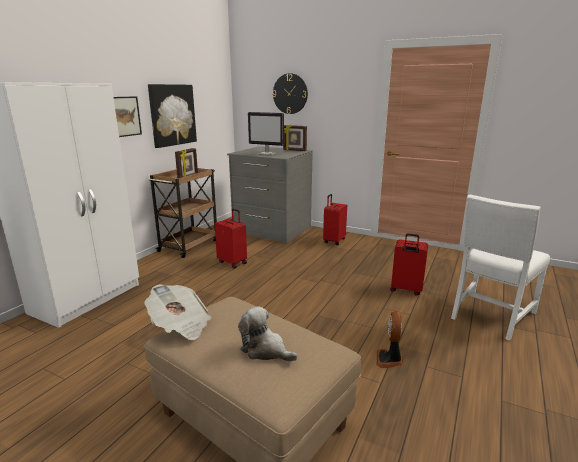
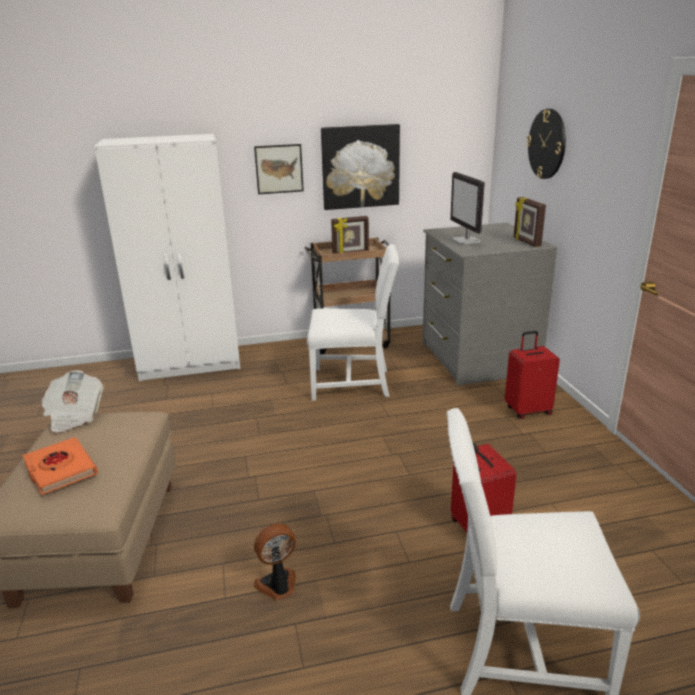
camera: 50 degrees right, 5 degrees up
red suitcase [215,209,247,268] -> white chair [307,244,399,401]
plush toy [238,306,298,362] -> orange book [22,437,98,495]

